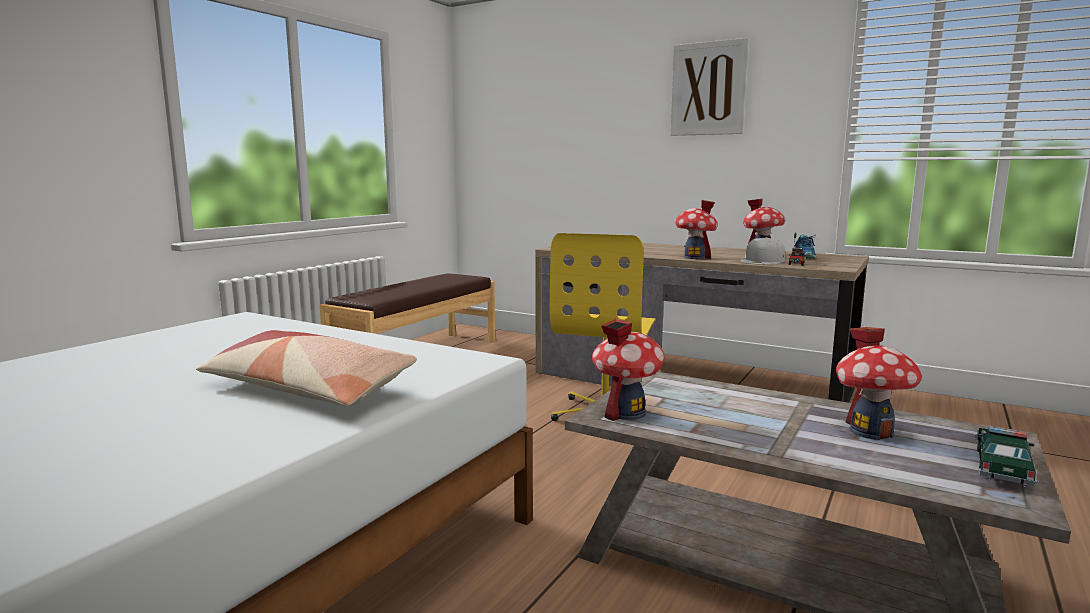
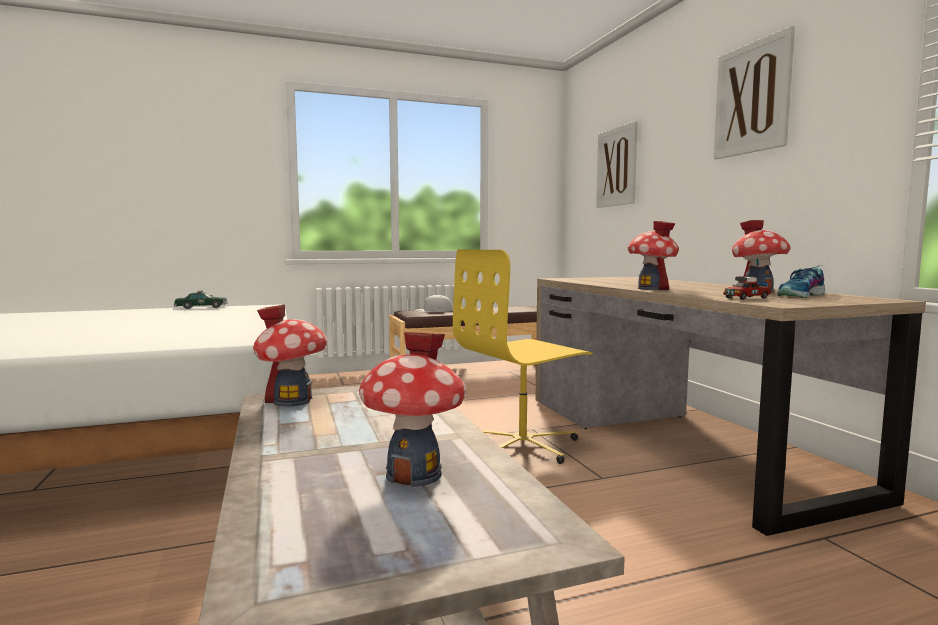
camera: 40 degrees right, 5 degrees down
pillow [196,330,417,406] -> none
white cap [740,237,785,265] -> white cap moved to [414,295,452,312]
toy car [974,427,1038,488] -> toy car moved to [174,290,227,309]
none -> picture [596,121,638,208]

